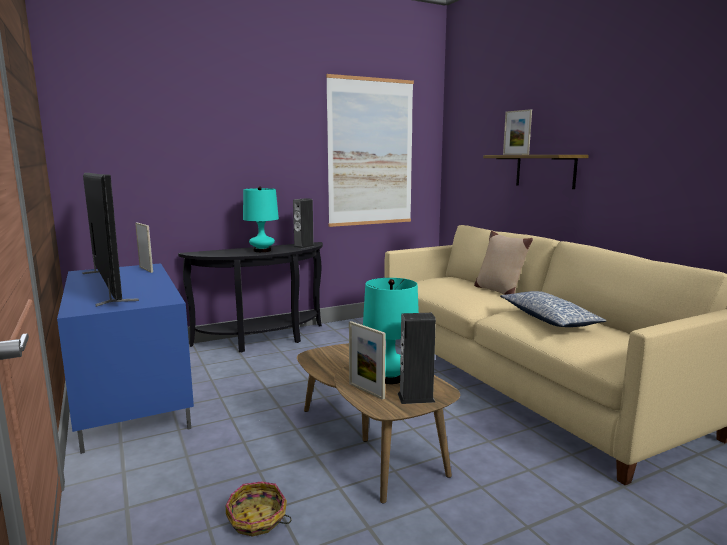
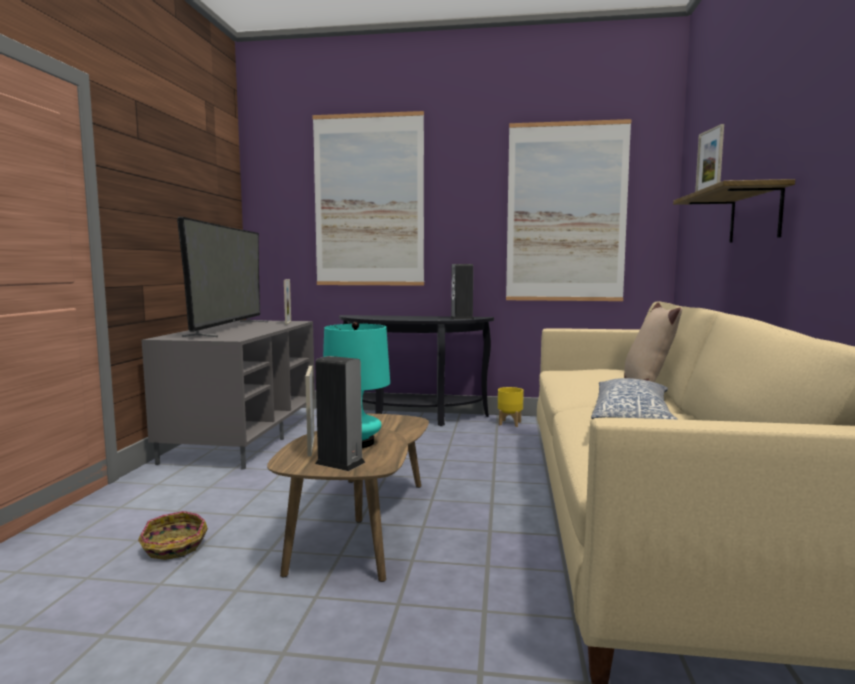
camera: 35 degrees right, 5 degrees down
blue tv stand [57,263,194,454] -> grey tv stand [142,320,315,470]
turquoise table lamp [243,187,279,252] -> none
none -> picture [312,111,424,286]
none -> yellow planter [498,387,524,427]

